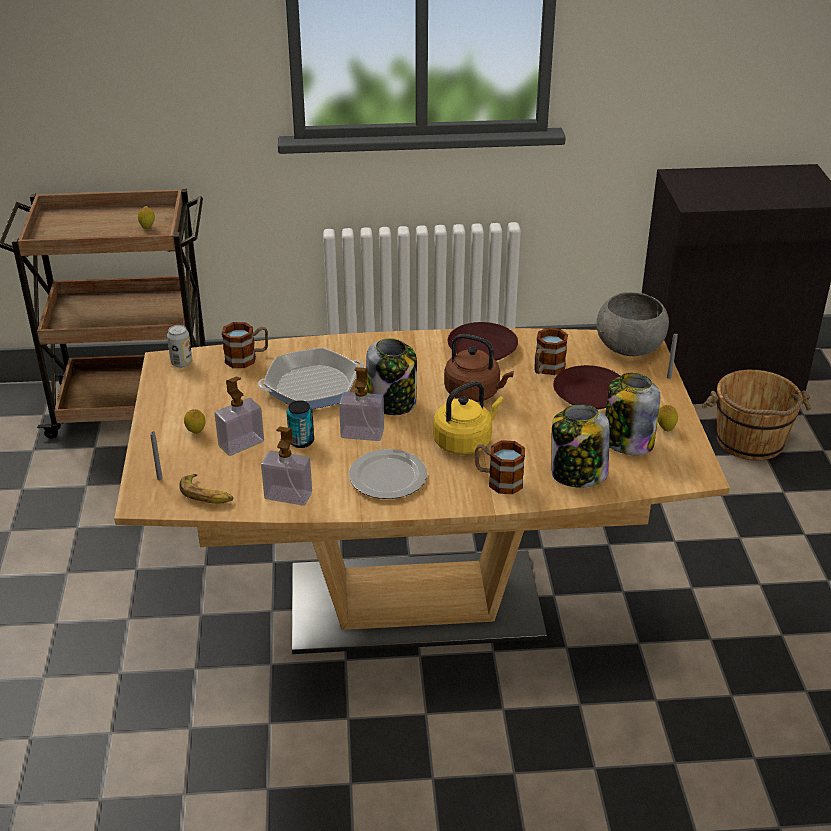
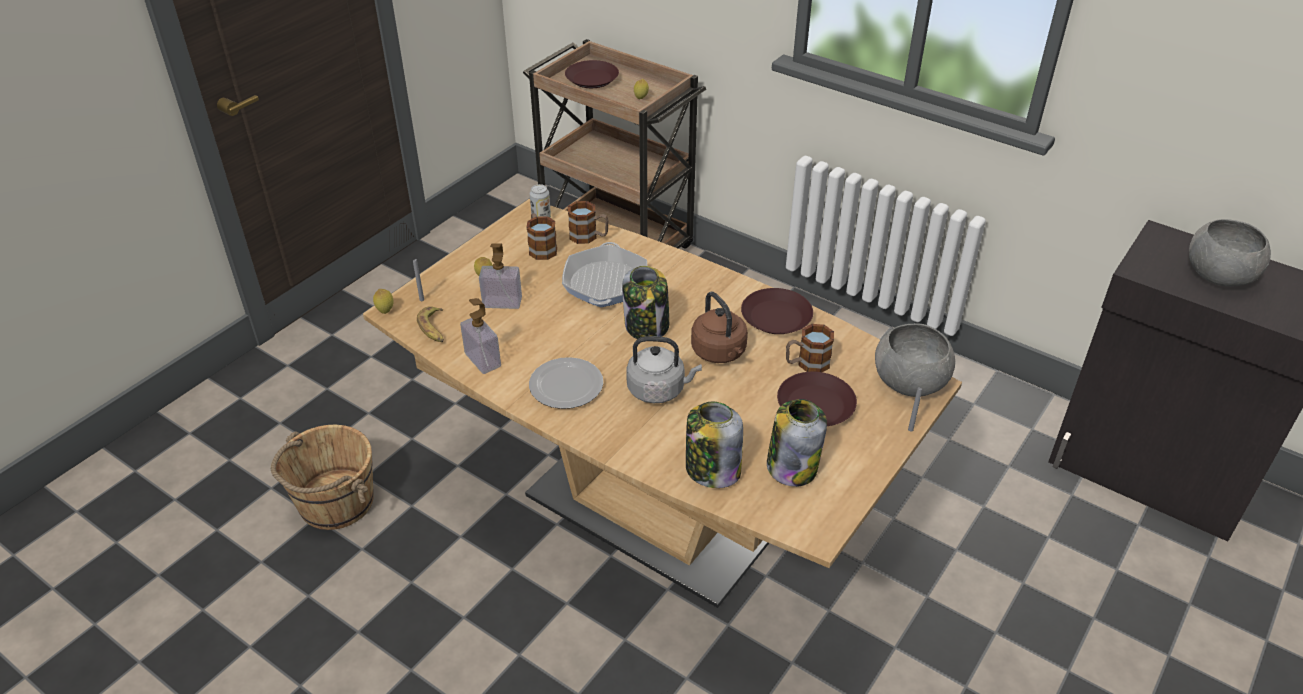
camera: 40 degrees right, 5 degrees up
frying pan [258,347,364,409] -> frying pan turned 105 degrees counterclockwise [562,242,647,307]
can [287,400,314,448] -> none
soap dispenser [339,367,384,441] -> none
yellow kettle [433,381,504,455] -> grey kettle [626,336,702,403]
mug [475,440,525,494] -> mug moved to [526,213,557,260]
lemon [658,405,678,431] -> lemon moved to [373,289,394,314]
brown bucket [702,370,811,461] -> brown bucket moved to [271,425,374,530]
none -> brown plate [565,60,619,88]
none -> grey bowl [1189,219,1271,287]

